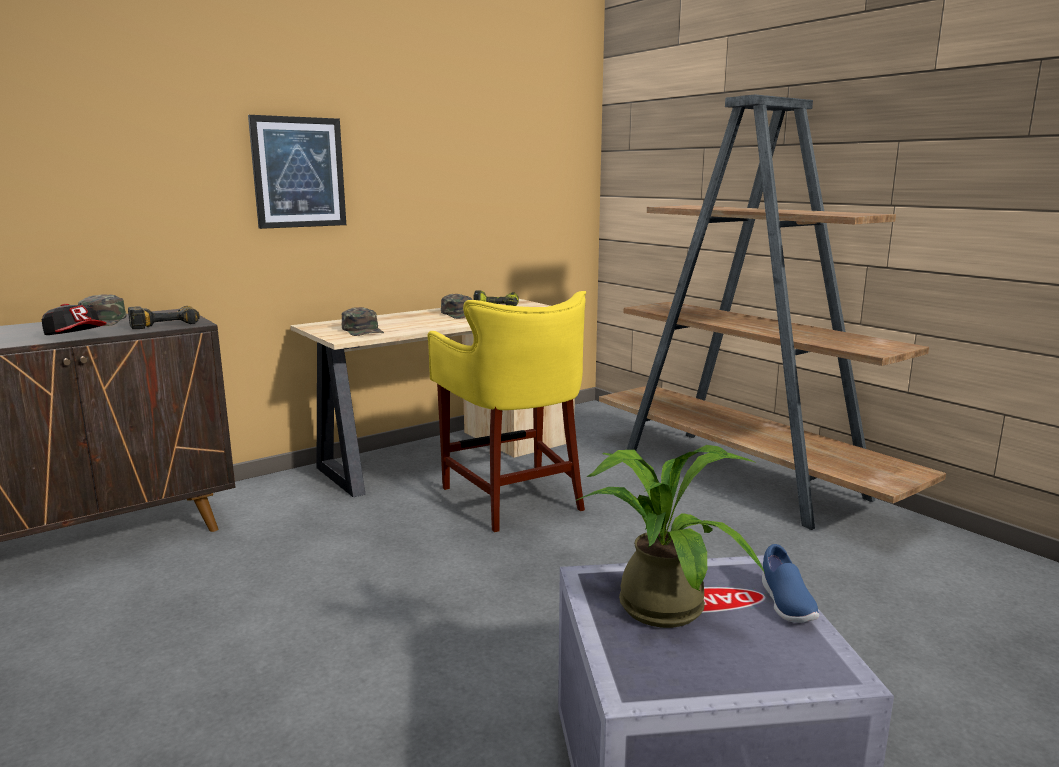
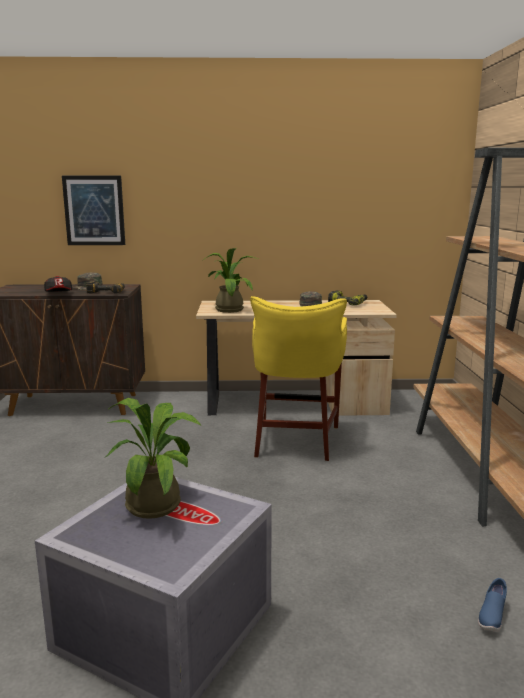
camera: 35 degrees right, 0 degrees up
picture [248,115,346,229] -> picture moved to [62,176,125,245]
green cap [342,307,384,336] -> potted plant [202,248,258,313]
blue shoe [762,544,819,623] -> blue shoe moved to [478,578,507,632]

